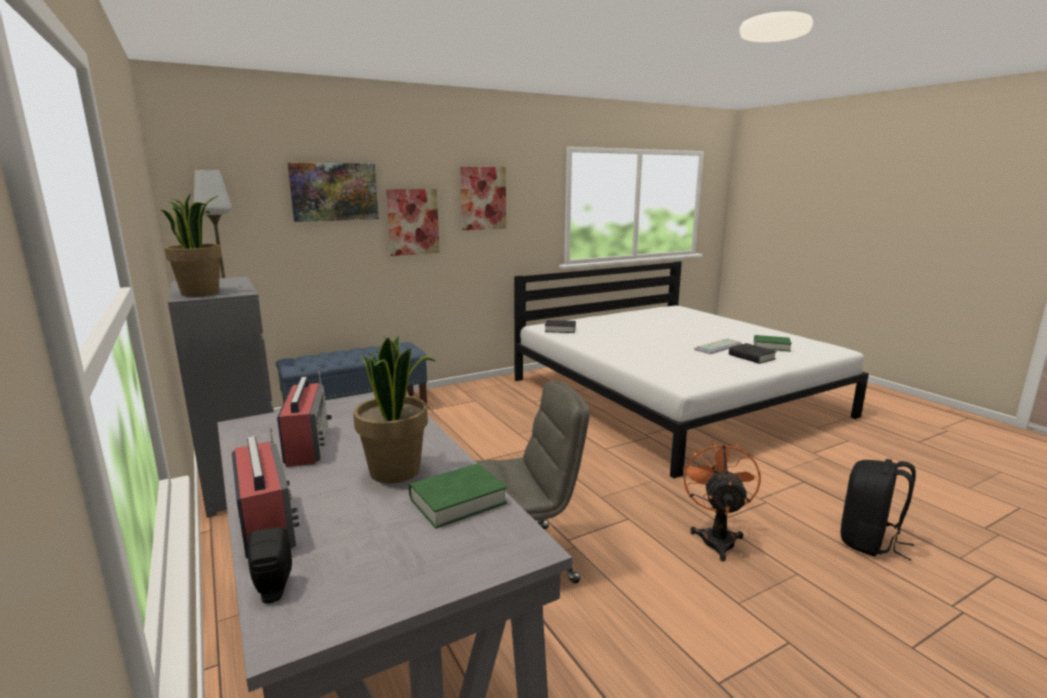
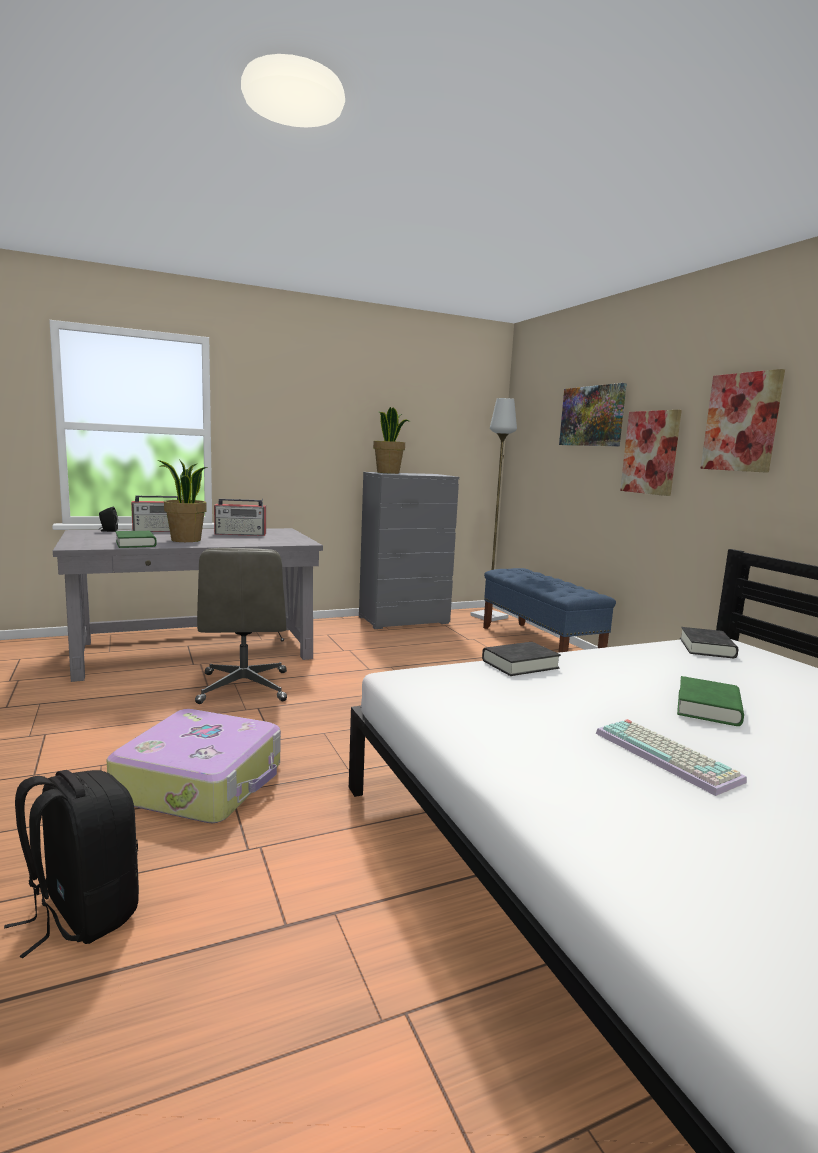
camera: 95 degrees right, 5 degrees down
orange fan [683,440,761,561] -> suitcase [107,709,281,823]
black book [729,343,777,364] -> black book moved to [482,642,561,676]
green book [754,335,792,352] -> green book moved to [677,676,744,726]

